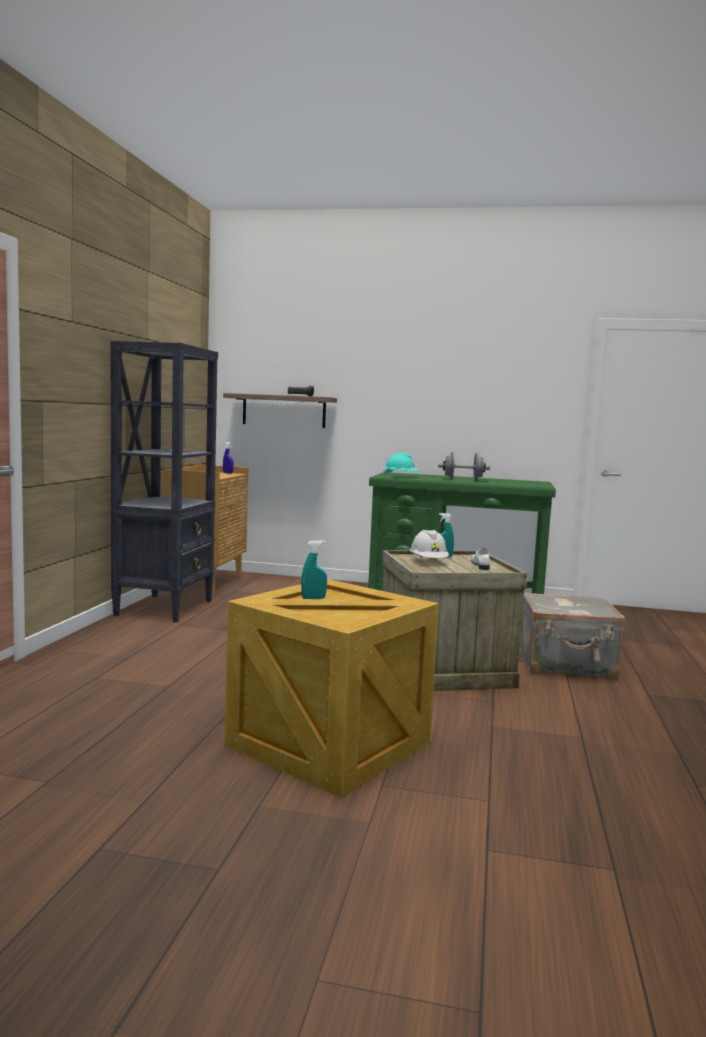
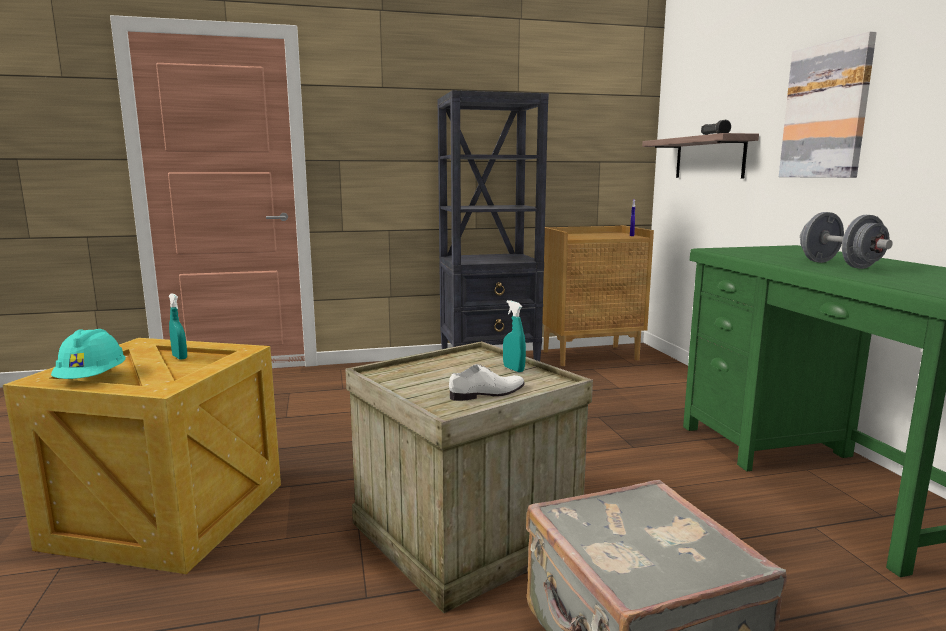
camera: 65 degrees right, 5 degrees up
turquoise hard hat [383,453,419,476] -> turquoise hard hat moved to [51,329,126,379]
white hard hat [410,530,449,558] -> none
none -> picture [779,31,877,178]

